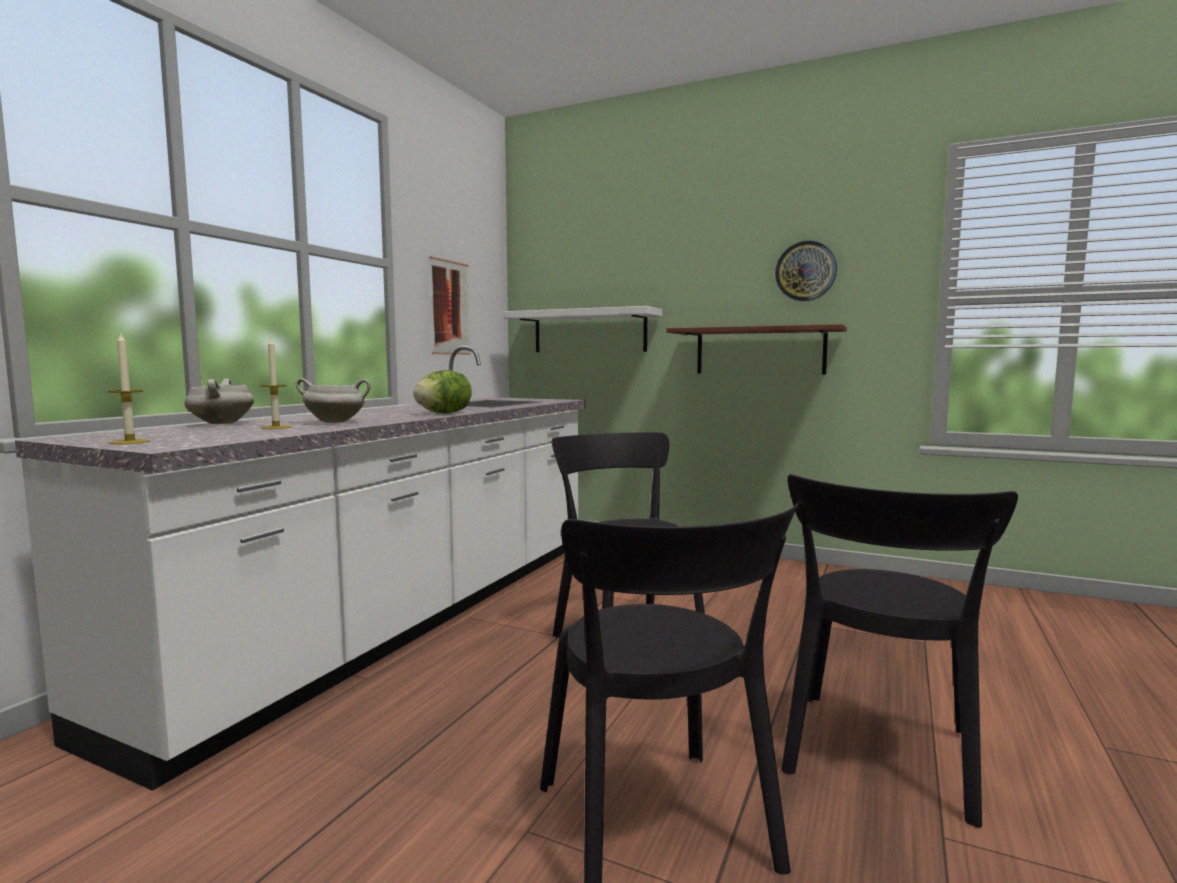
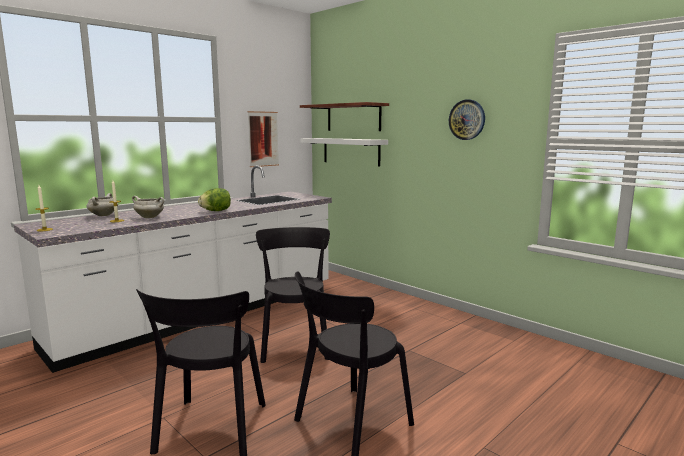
camera: 20 degrees right, 5 degrees up
shelf [666,324,847,374] -> shelf moved to [300,102,389,131]

